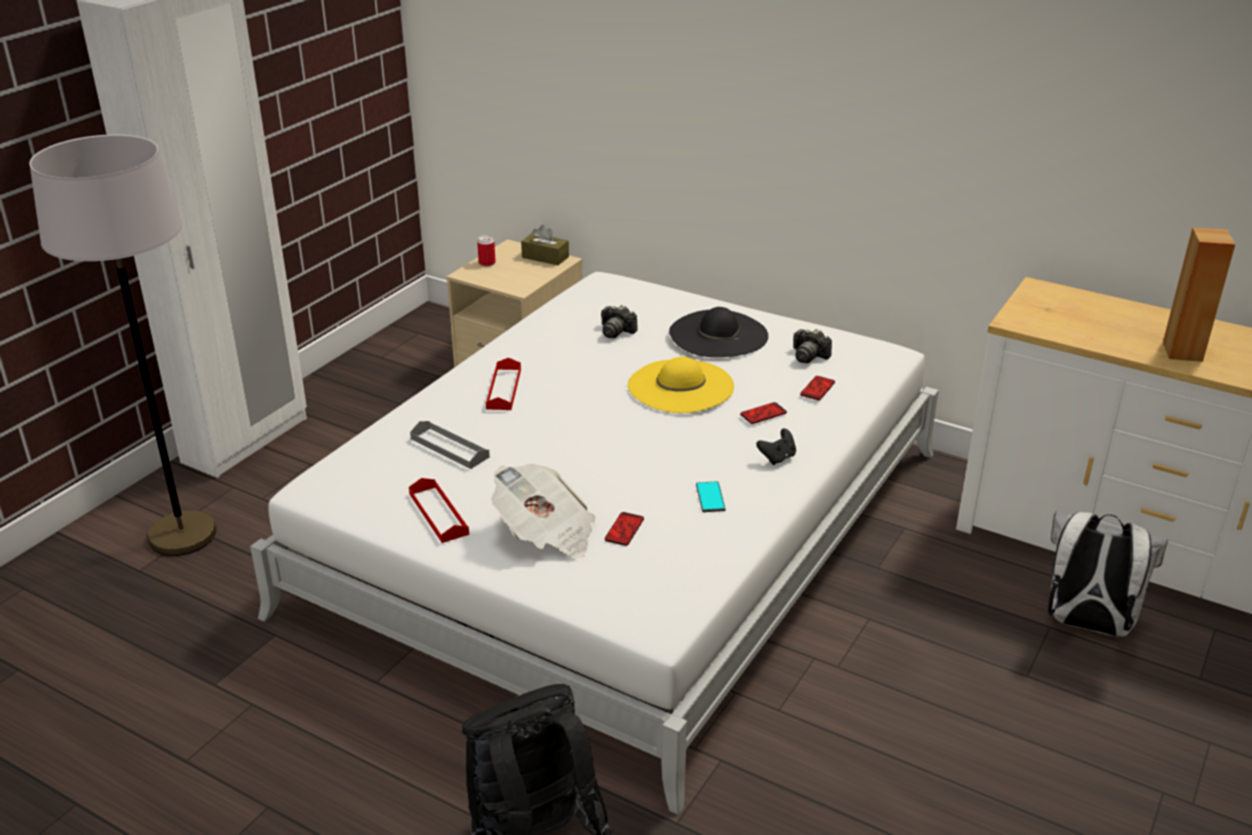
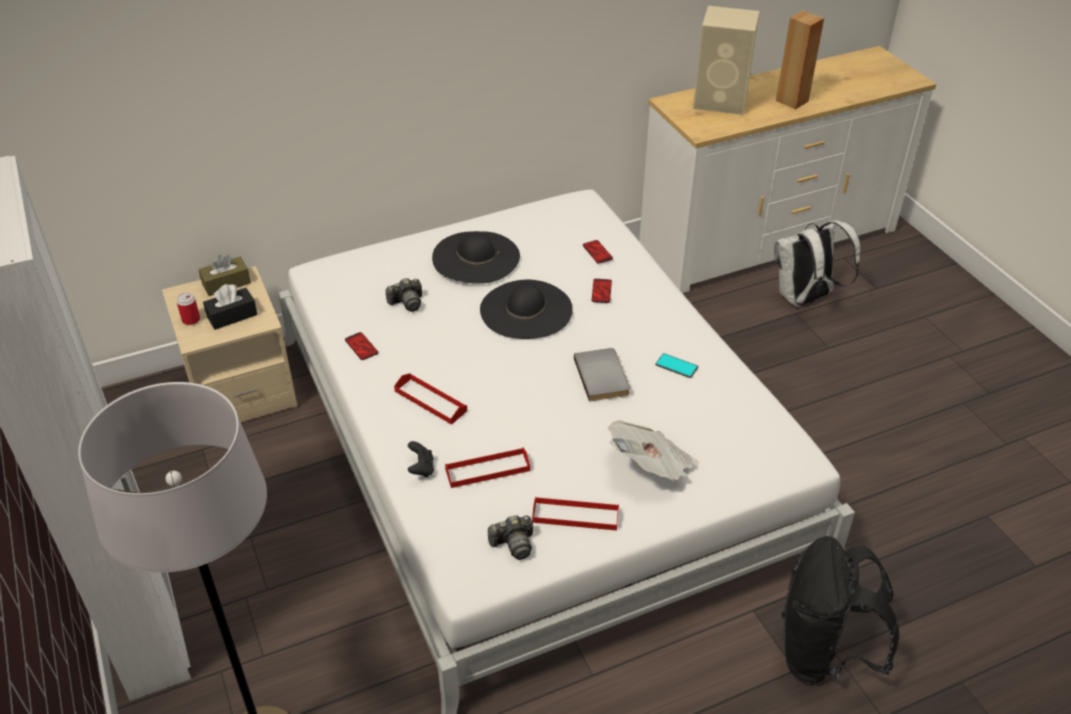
camera: 55 degrees left, 10 degrees up
grey tray [410,421,490,469] -> red tray [445,448,530,488]
phone [605,512,644,546] -> phone moved to [345,332,378,360]
yellow hat [628,357,734,413] -> black hat [480,280,573,339]
black game controller [756,428,796,465] -> black game controller moved to [408,441,434,477]
camera [793,329,832,363] -> camera moved to [487,515,533,560]
none -> black tissue box [203,284,258,330]
none -> grey book [574,348,630,402]
none -> beige speaker [693,6,759,115]

